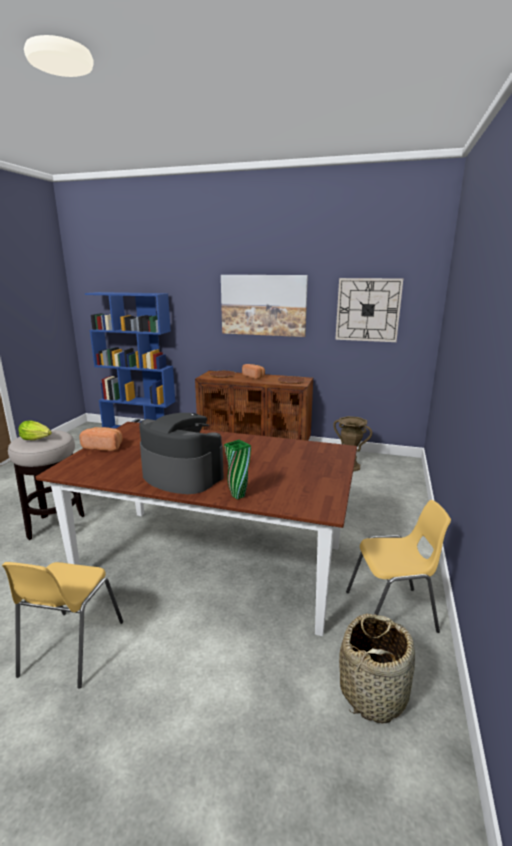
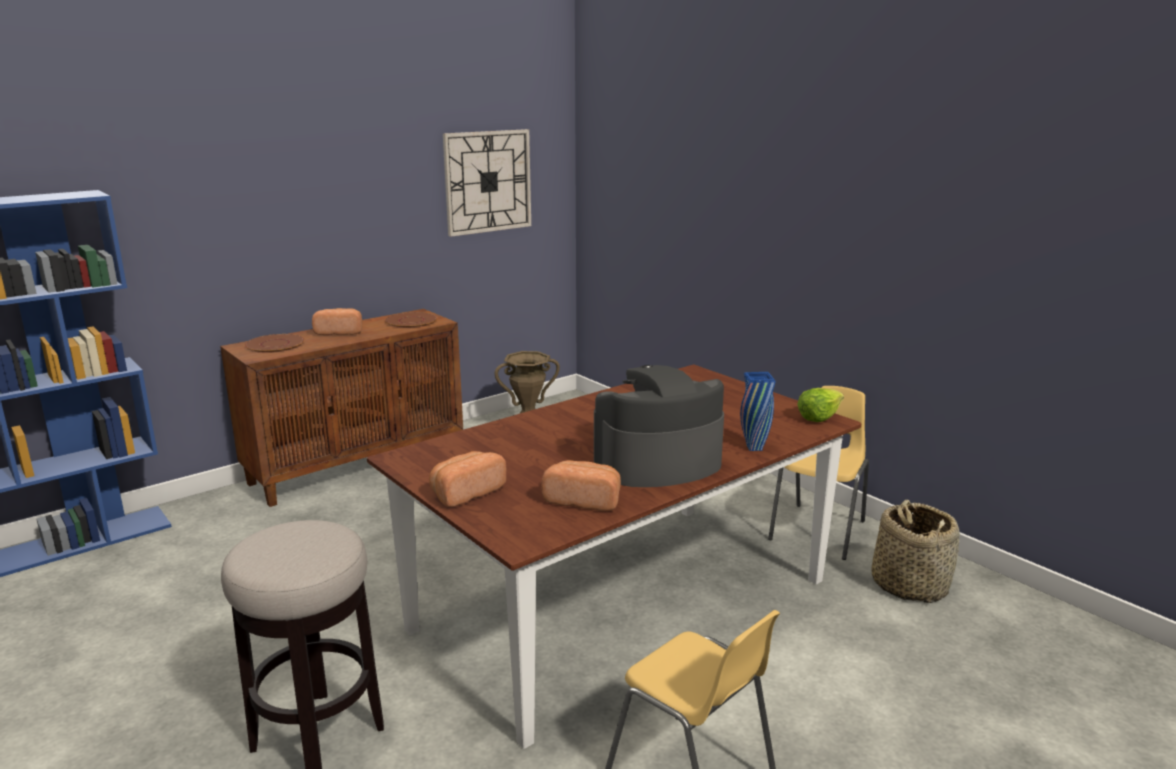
camera: 55 degrees left, 0 degrees up
lettuce [18,420,52,440] -> lettuce moved to [797,388,844,422]
picture [221,275,308,337] -> none
green vase [224,440,251,500] -> blue vase [740,372,776,451]
none -> bread [541,460,621,511]

